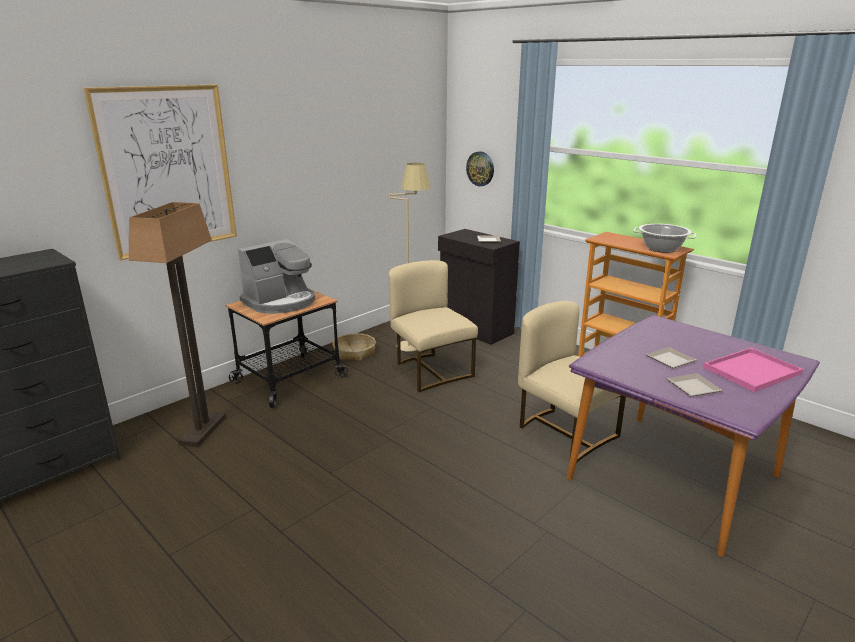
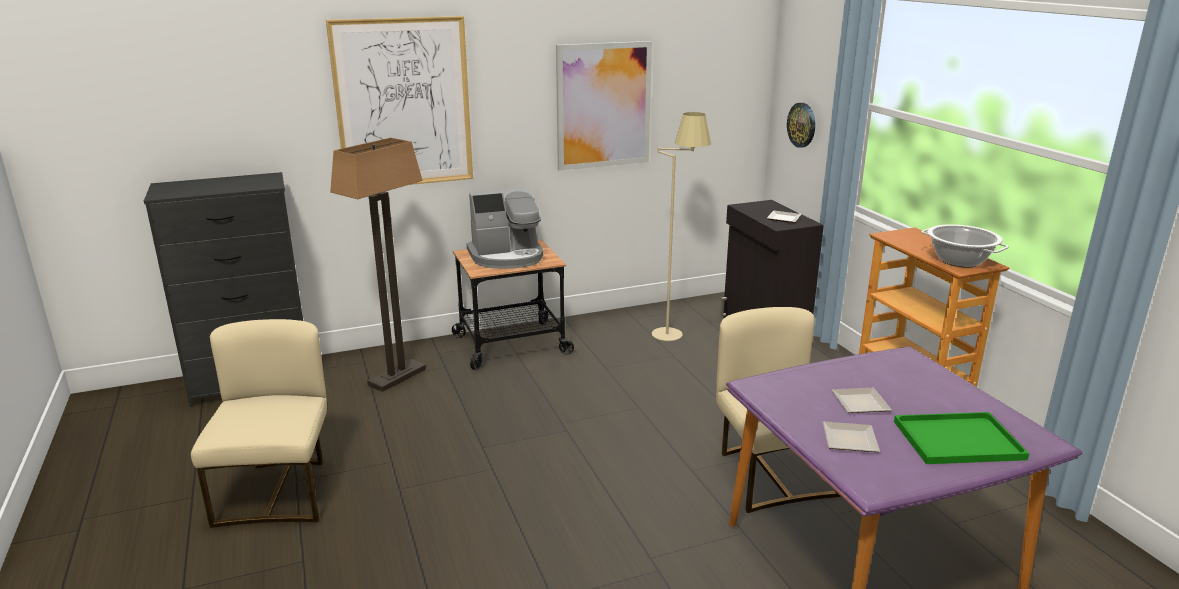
camera: 25 degrees right, 0 degrees up
basket [332,333,376,361] -> none
beige chair [389,260,478,392] -> beige chair moved to [191,319,327,528]
pink tray [704,348,803,392] -> green tray [894,412,1029,464]
none -> picture [556,41,652,171]

